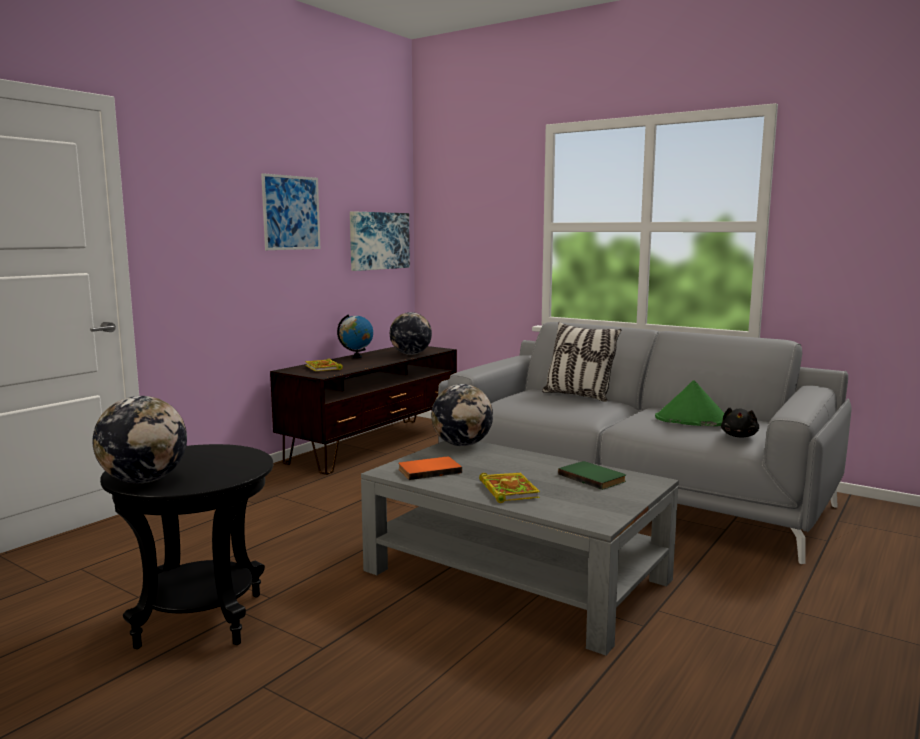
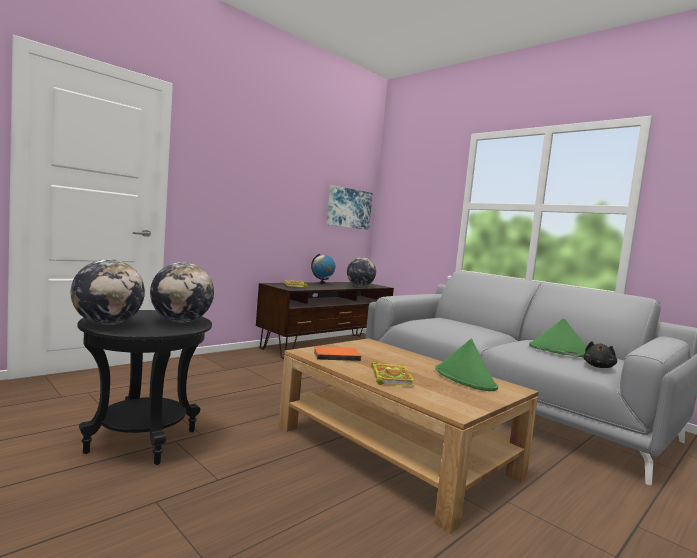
camera: 10 degrees right, 5 degrees down
picture [261,173,320,250] -> none
grey coffee table [361,441,679,656] -> brown coffee table [279,338,539,534]
globe [431,384,493,446] -> globe moved to [150,262,214,322]
pillow [542,322,622,402] -> none
green book [558,461,626,490] -> green hat [435,339,498,391]

